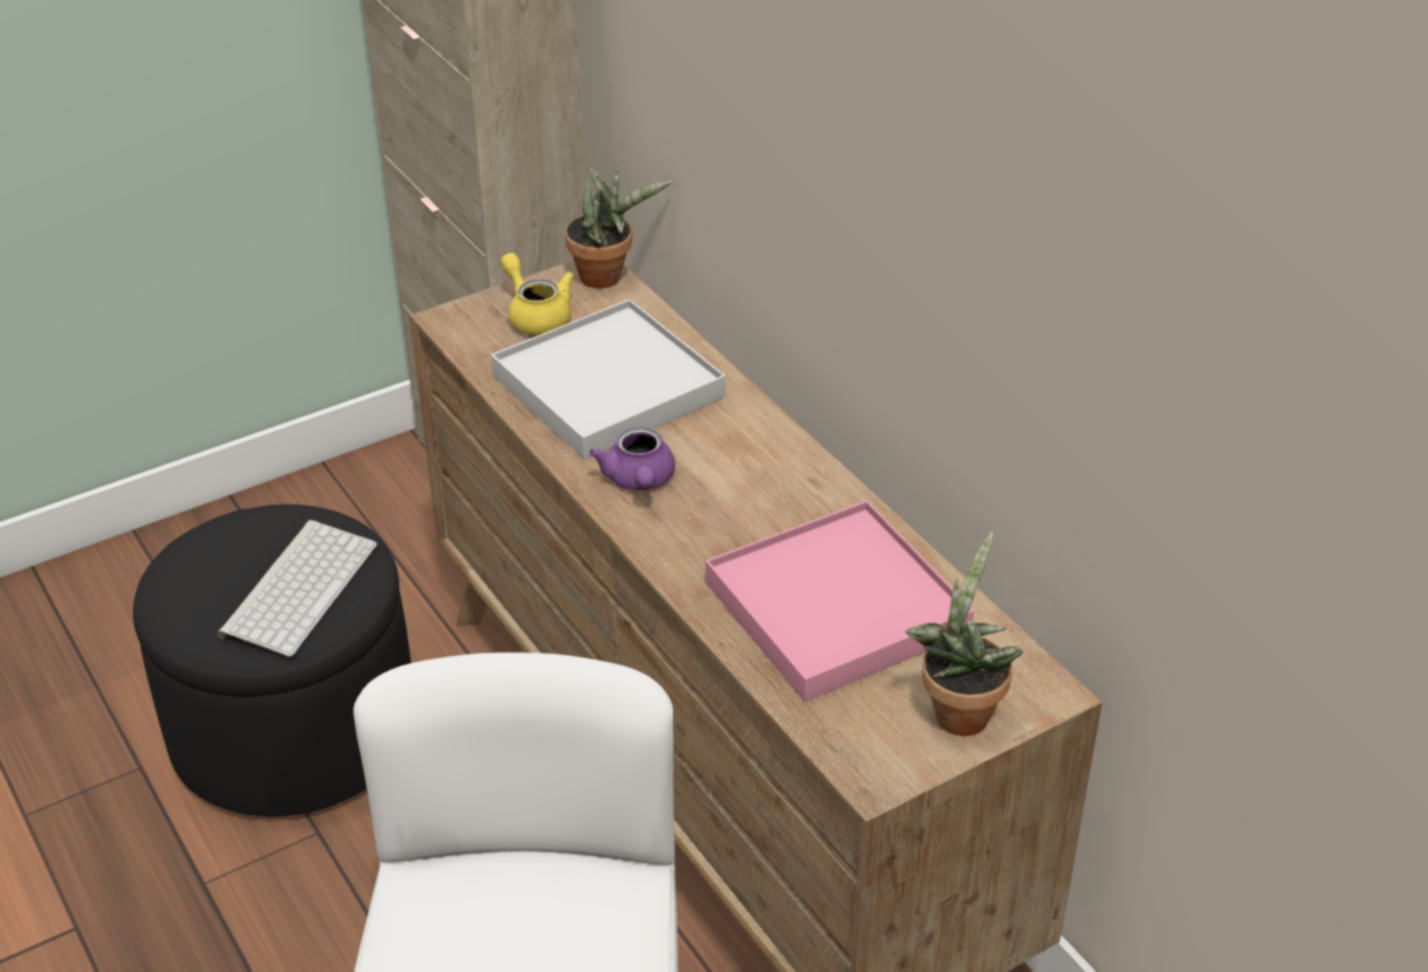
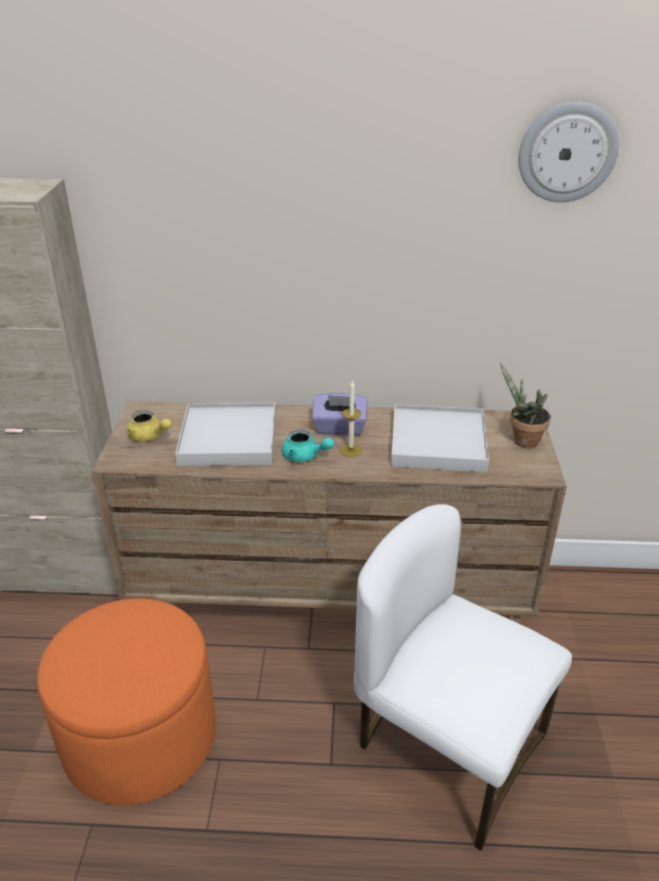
camera: 55 degrees left, 5 degrees down
black ottoman [133,504,411,817] -> orange ottoman [37,598,216,805]
keyboard [217,520,377,657] -> none
yellow teapot [501,253,574,335] -> yellow teapot turned 150 degrees counterclockwise [127,410,172,442]
potted plant [565,164,672,288] -> none
purple teapot [589,426,675,490] -> turquoise teapot [282,429,334,462]
pink tray [706,500,974,702] -> white tray [391,404,489,472]
none -> purple tissue box [312,393,368,435]
none -> candle [340,380,362,457]
none -> wall clock [519,101,619,202]

